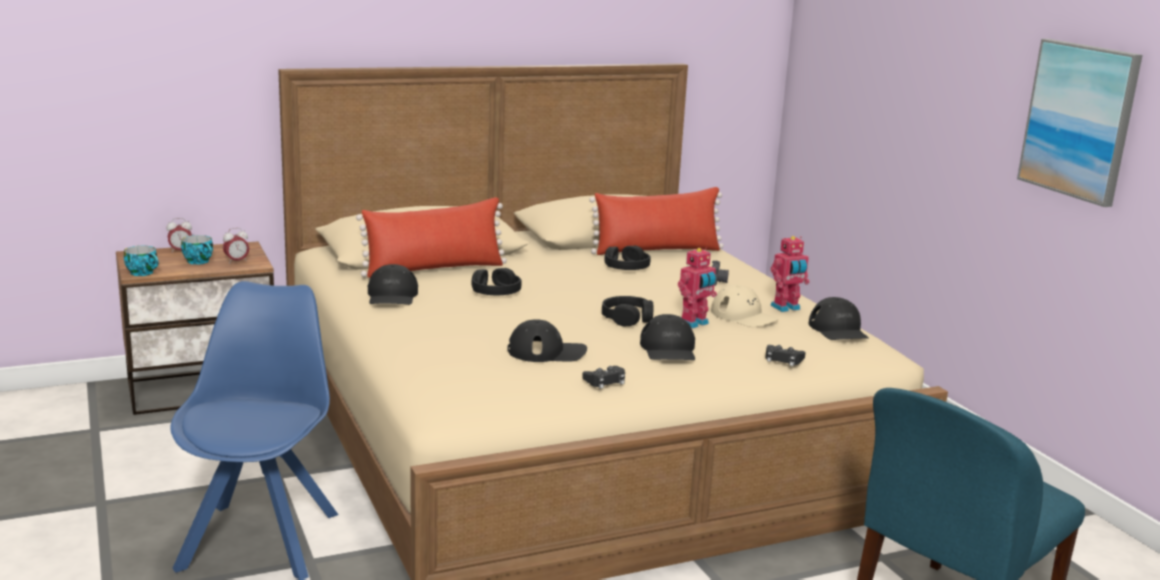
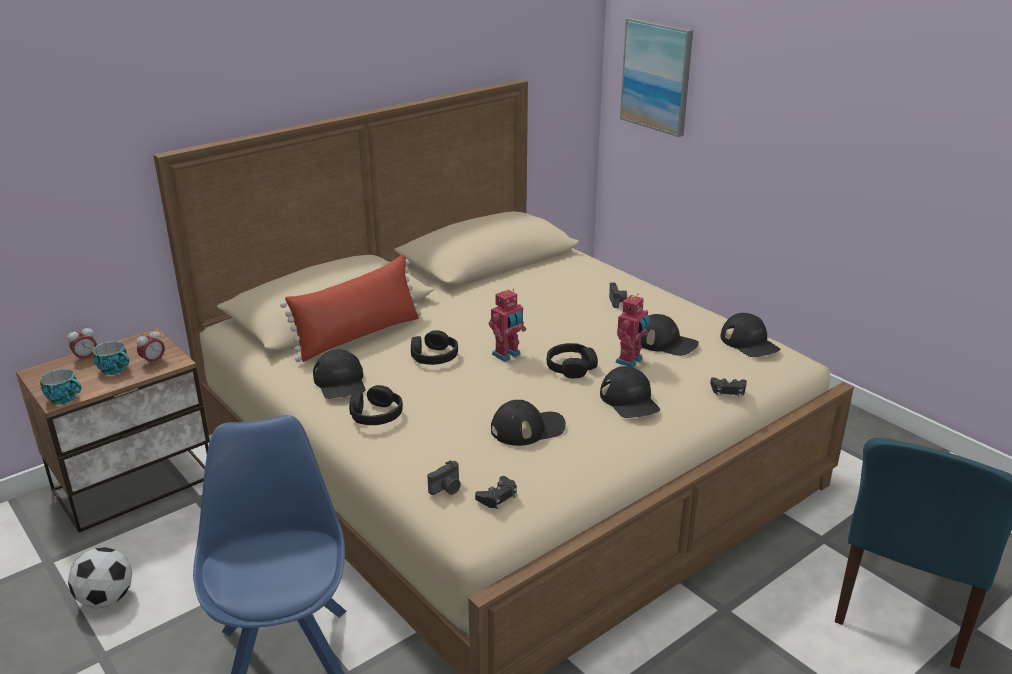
camera: 15 degrees left, 10 degrees up
black game controller [582,366,625,389] -> black game controller moved to [475,476,517,509]
red pillow [589,187,724,255] -> none
black headphones [605,245,651,270] -> black headphones moved to [349,385,403,425]
beige cap [711,285,779,327] -> black cap [641,314,699,356]
toy robot [770,236,809,312] -> toy robot moved to [489,289,526,362]
picture [1017,39,1143,207] -> picture moved to [620,18,693,137]
none -> football [68,547,132,608]
none -> camera [427,460,461,495]

